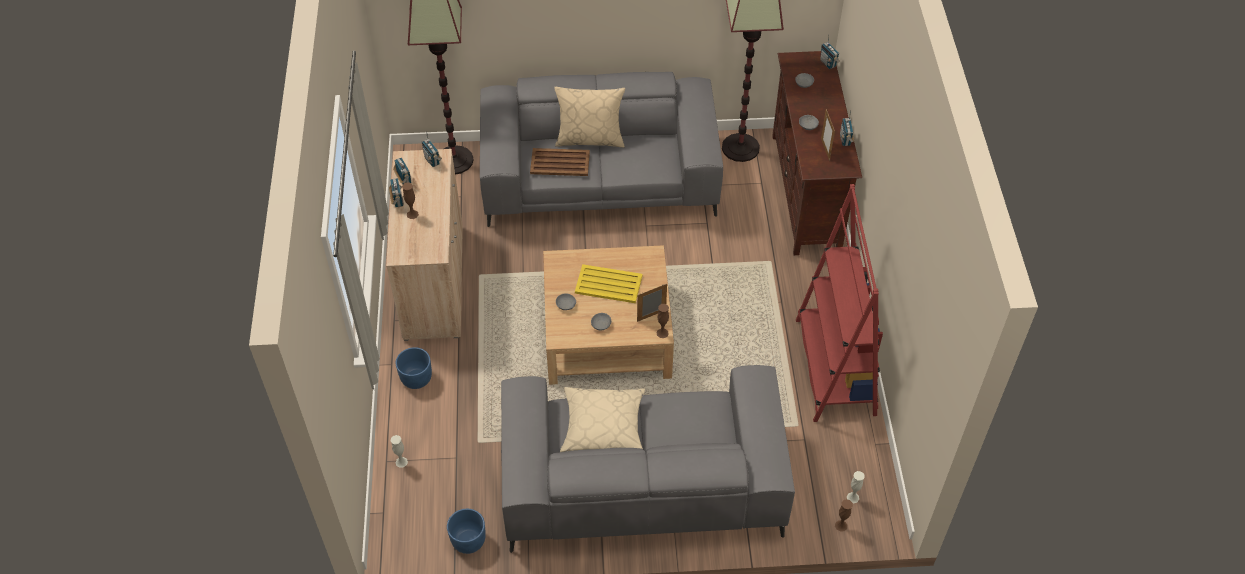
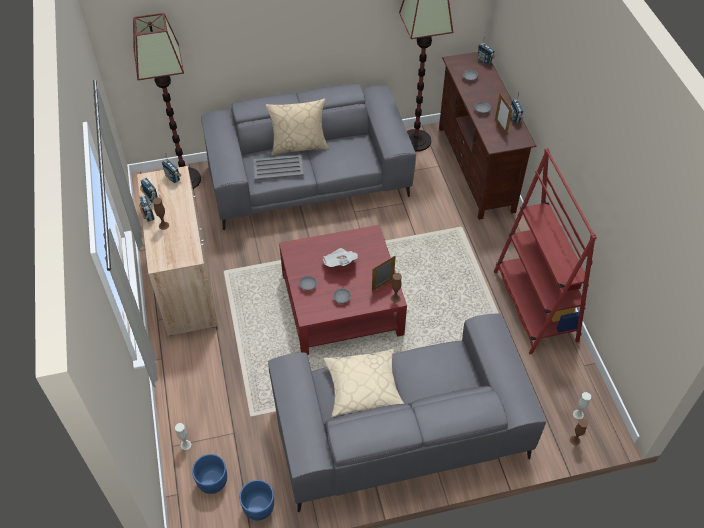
camera: 10 degrees left, 0 degrees up
blue planter [396,347,432,389] -> blue planter moved to [192,454,227,494]
brown tray [530,148,590,176] -> grey tray [253,155,304,181]
beige coffee table [543,245,674,385] -> red coffee table [279,225,407,355]
yellow tray [575,264,642,303] -> newspaper [323,248,358,267]

